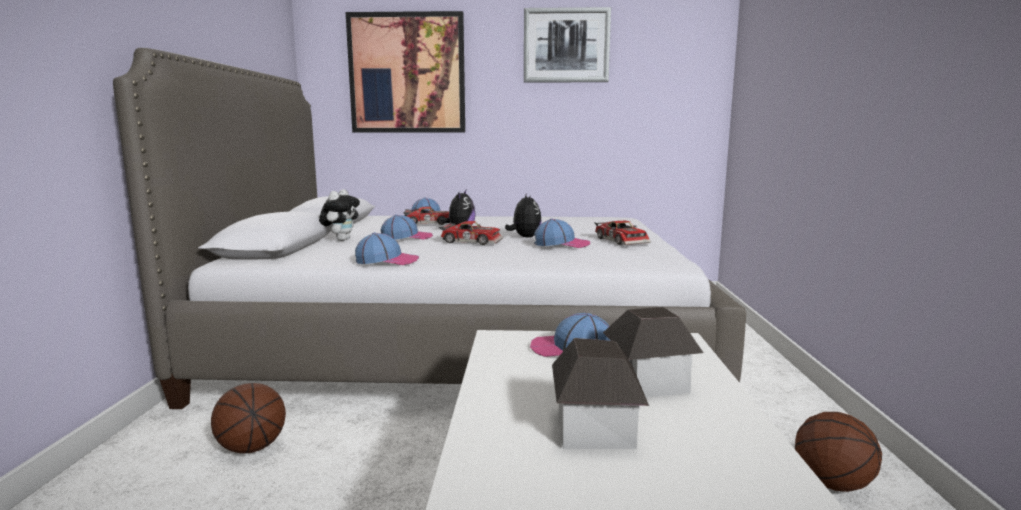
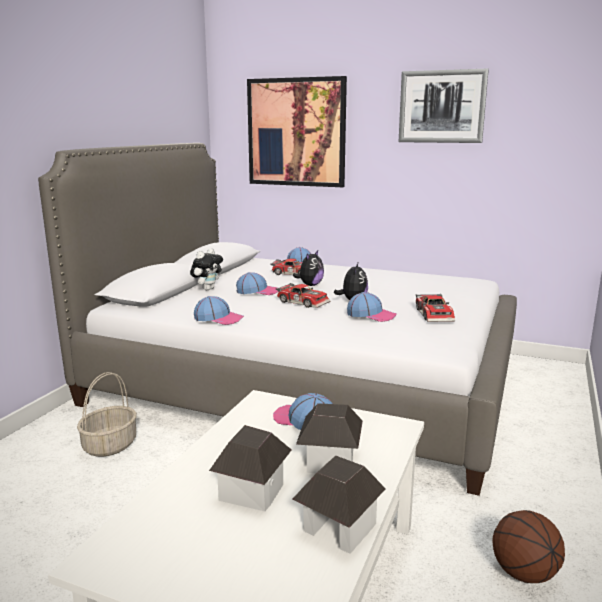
camera: 20 degrees right, 5 degrees up
basketball [211,383,286,453] -> basket [77,372,137,457]
none -> toy house [292,456,386,554]

